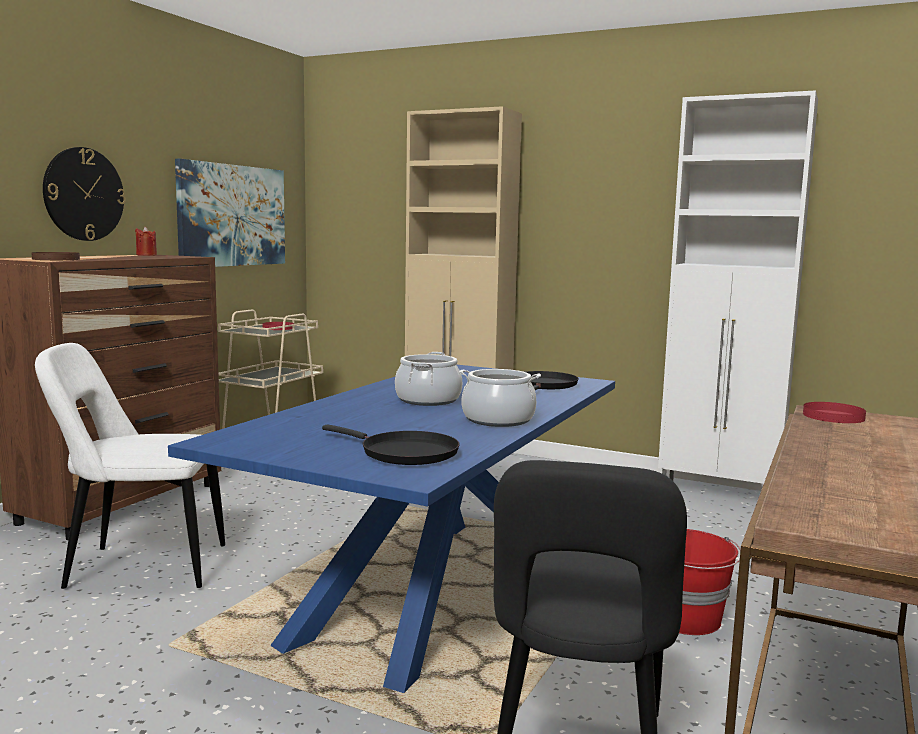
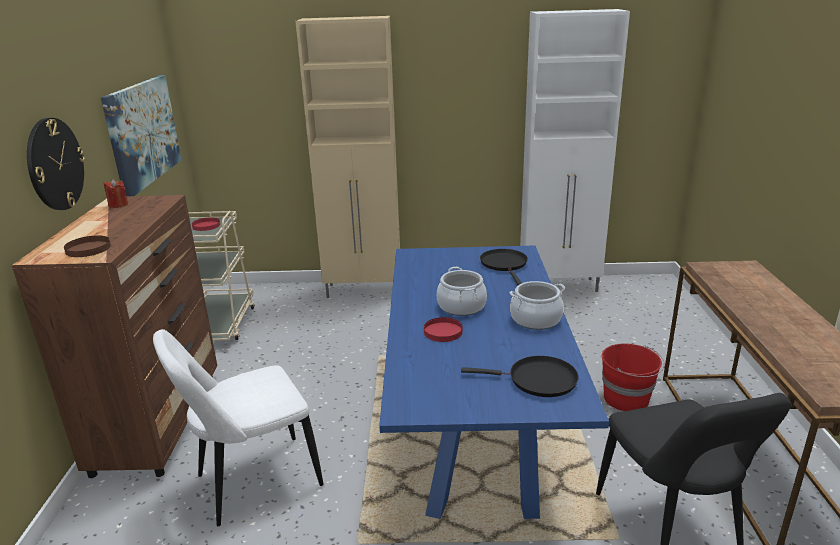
camera: 25 degrees left, 15 degrees up
red plate [803,402,866,423] -> red plate moved to [424,317,463,342]

